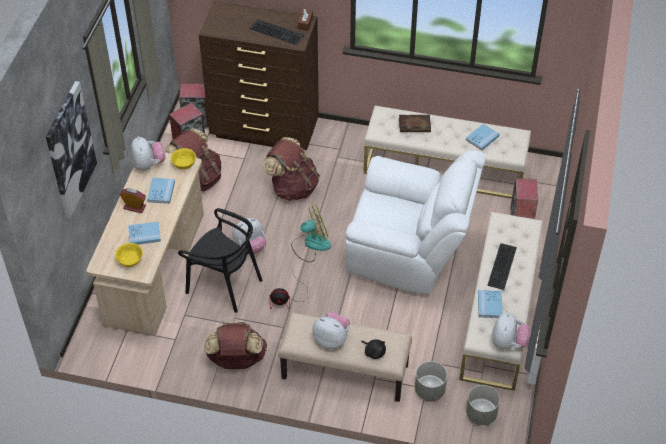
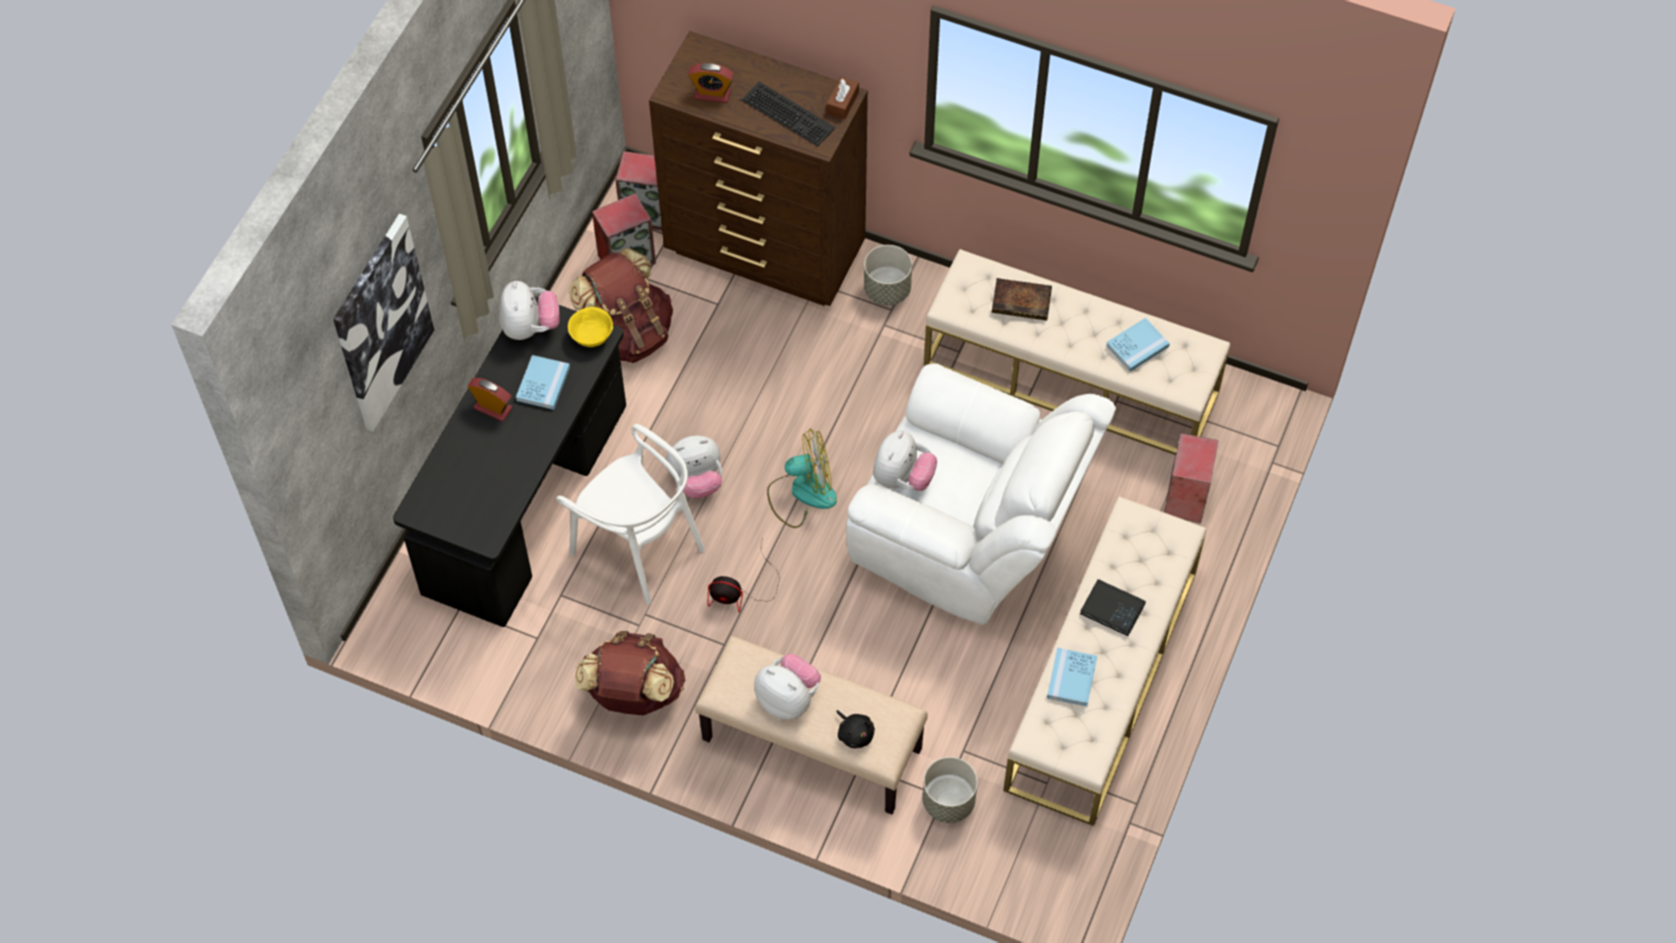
camera: 10 degrees right, 10 degrees up
beige desk [86,153,204,336] -> black desk [393,296,626,627]
yellow bowl [115,243,143,267] -> none
blue book [128,221,161,245] -> none
black chair [178,208,262,313] -> white chair [556,424,705,604]
brown backpack [263,137,320,201] -> none
grey planter [466,385,500,425] -> grey planter moved to [864,245,912,305]
keyboard [487,243,517,290] -> black book [1080,579,1146,636]
plush toy [492,313,530,349] -> plush toy moved to [873,430,937,491]
none -> alarm clock [688,63,734,103]

